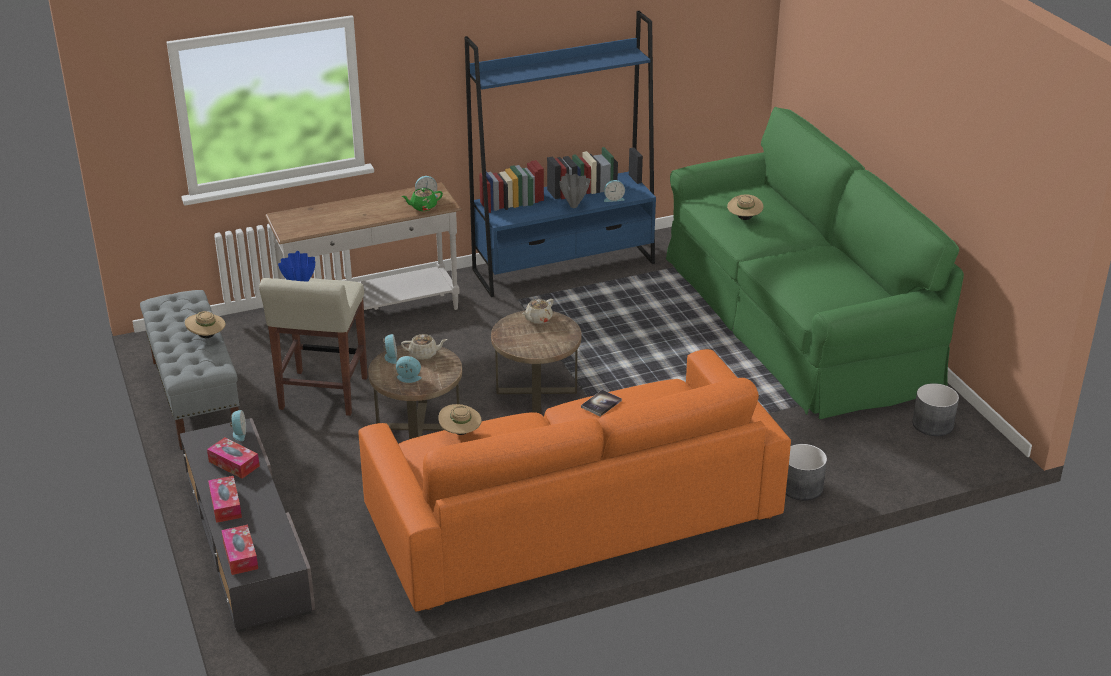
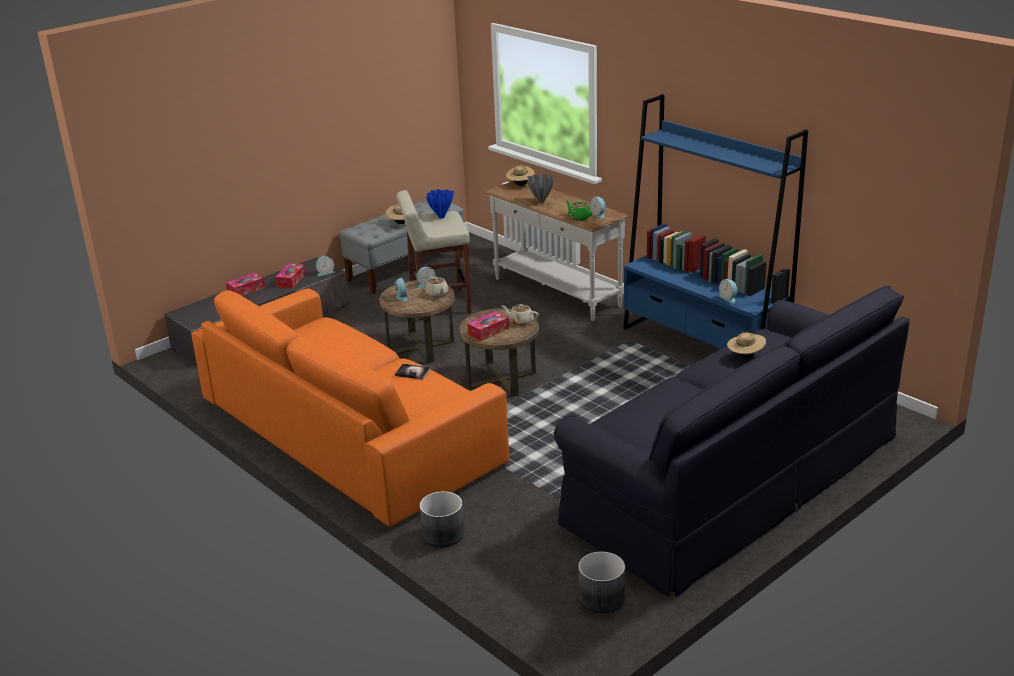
camera: 70 degrees right, 5 degrees down
tissue box [221,525,258,575] -> tissue box moved to [467,311,509,341]
beige hat [438,404,482,435] -> beige hat moved to [506,165,535,186]
grey vase [559,173,590,208] -> grey vase moved to [527,174,554,203]
green sofa [666,107,964,419] -> black sofa [554,286,910,597]

